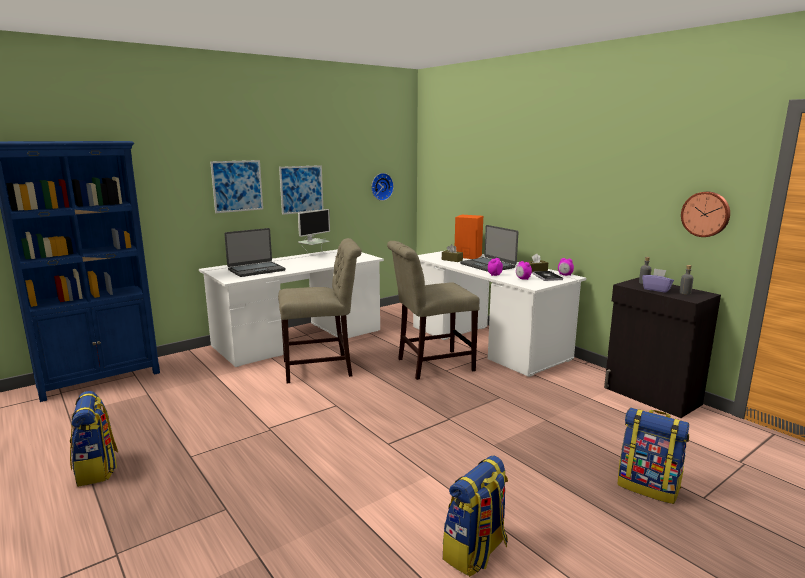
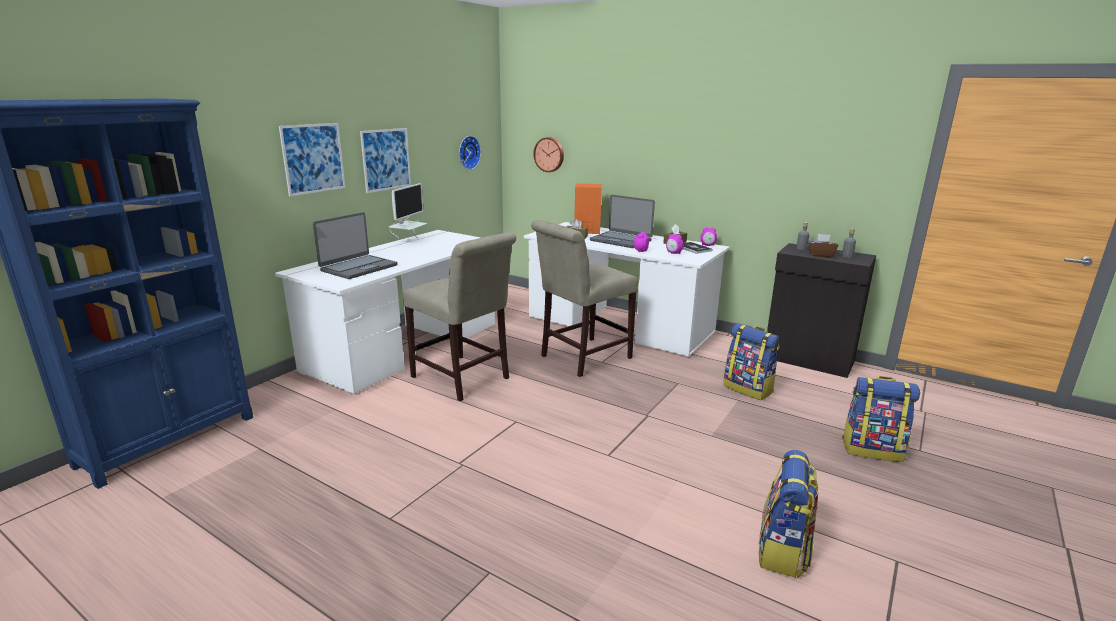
camera: 20 degrees left, 5 degrees up
backpack [70,391,118,487] -> backpack moved to [723,324,780,400]
beige chair [278,238,362,383] -> beige chair turned 75 degrees clockwise [403,232,516,401]
purple tissue box [642,268,674,293] -> brown tissue box [808,234,838,257]
wall clock [681,192,730,237] -> wall clock moved to [533,137,564,172]

